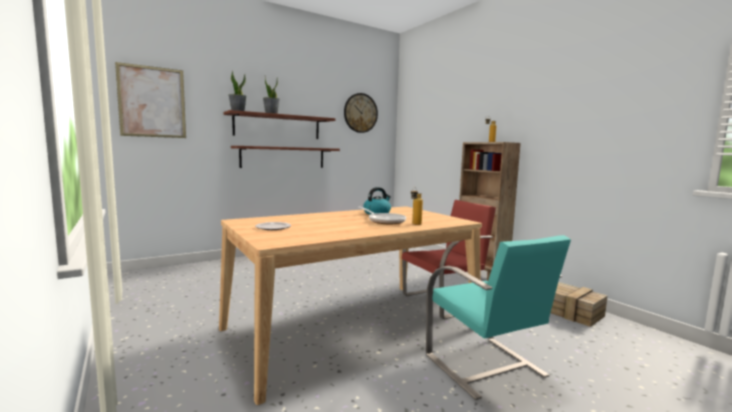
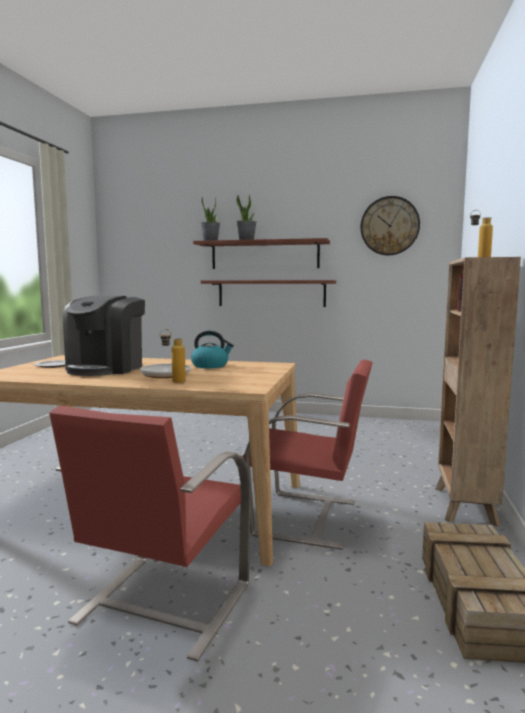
camera: 45 degrees right, 0 degrees up
picture [115,62,186,138] -> none
turquoise chair [426,235,571,400] -> red chair [49,406,251,661]
none -> coffee machine [63,296,145,376]

